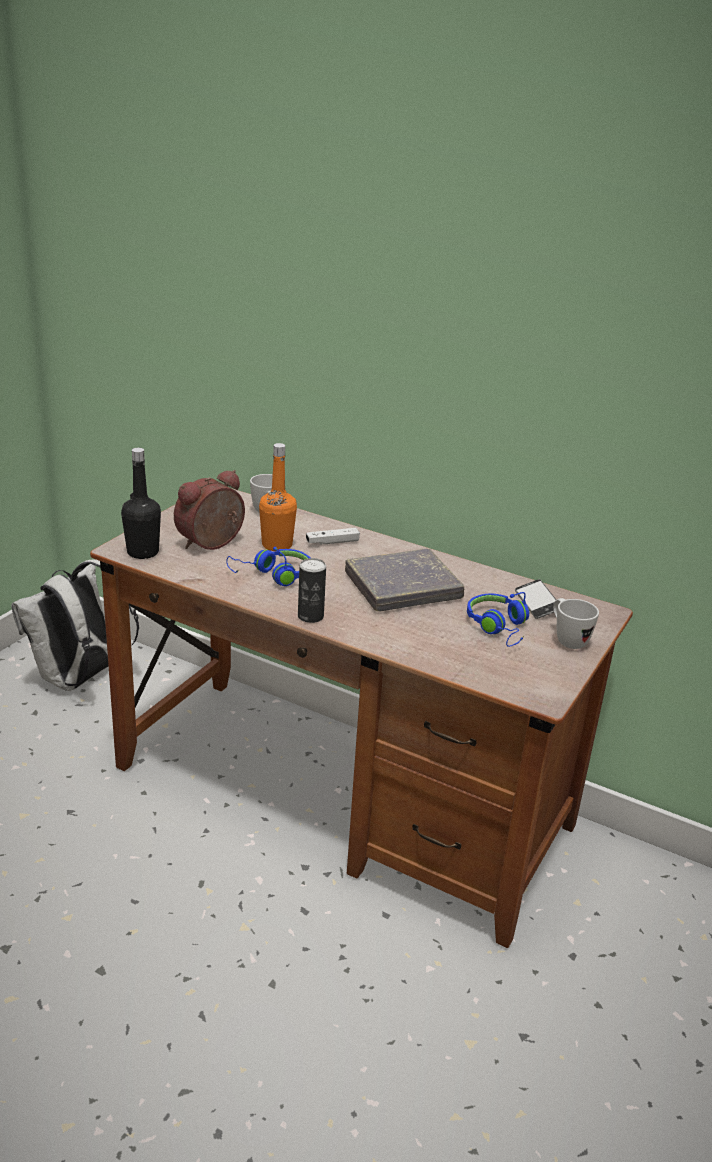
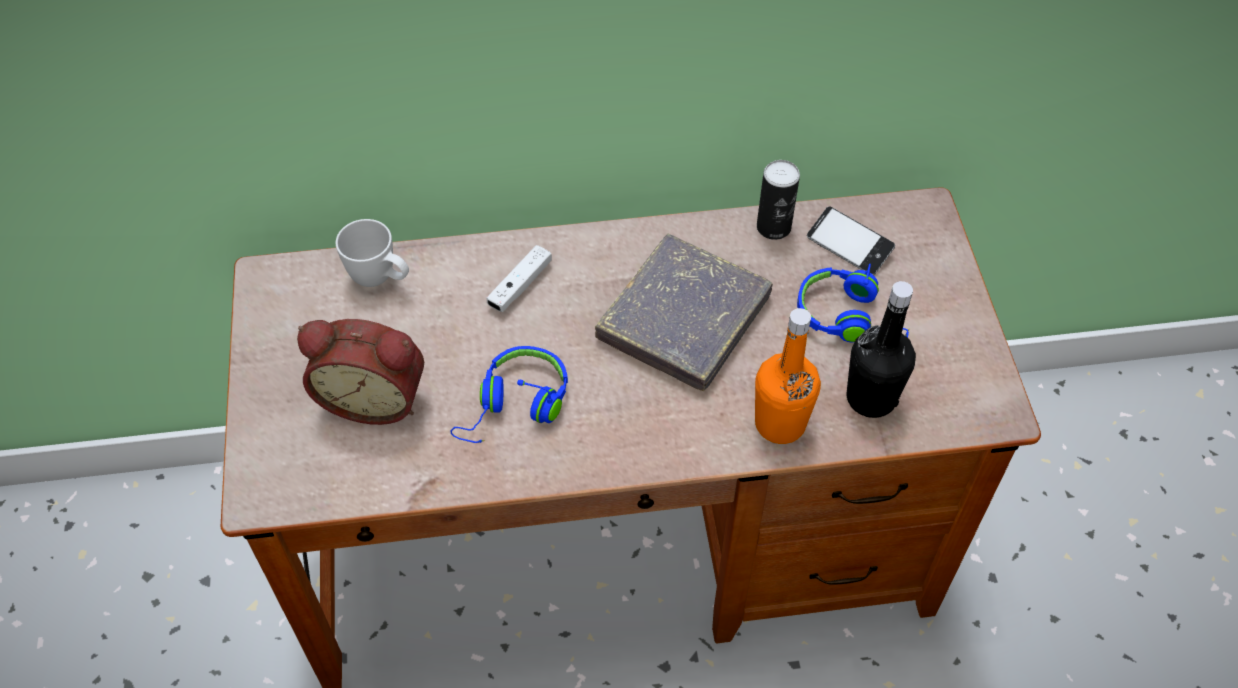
camera: 35 degrees left, 25 degrees up
white backpack [11,559,139,691] -> none
black bottle [121,448,161,559] -> black bottle moved to [846,281,916,418]
alarm clock [174,470,245,550] -> alarm clock turned 90 degrees counterclockwise [297,319,424,425]
orange bottle [259,443,297,551] -> orange bottle moved to [755,308,821,444]
can [298,558,326,623] -> can moved to [757,160,800,240]
white mug [553,598,599,649] -> none

